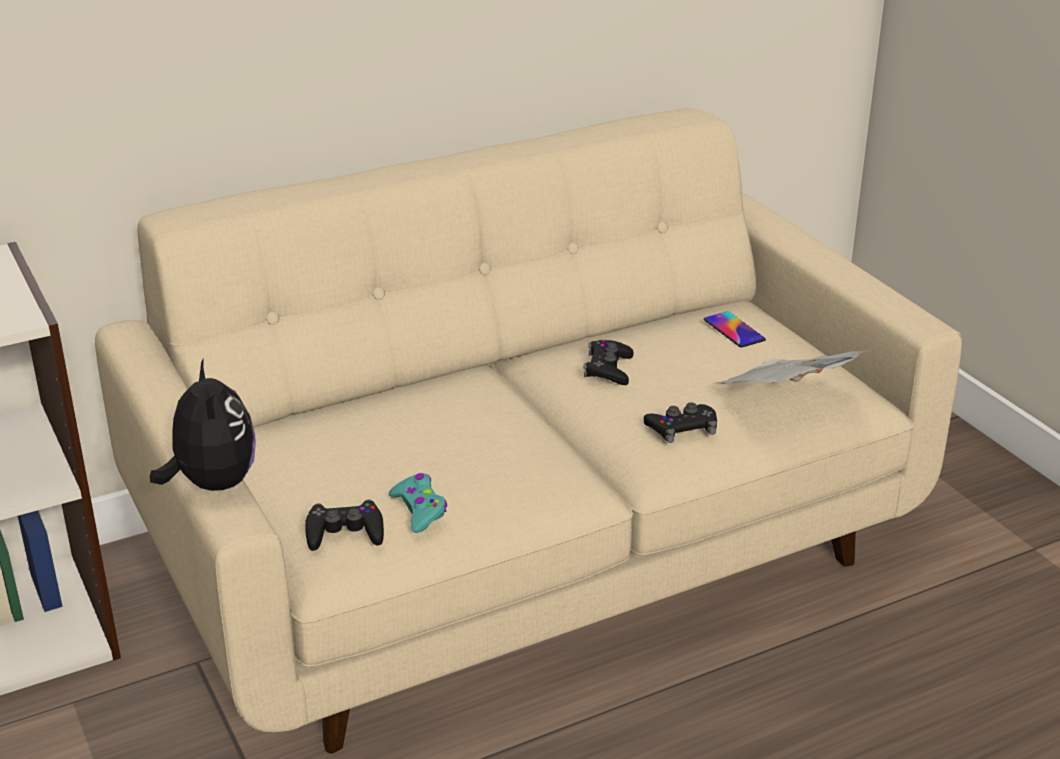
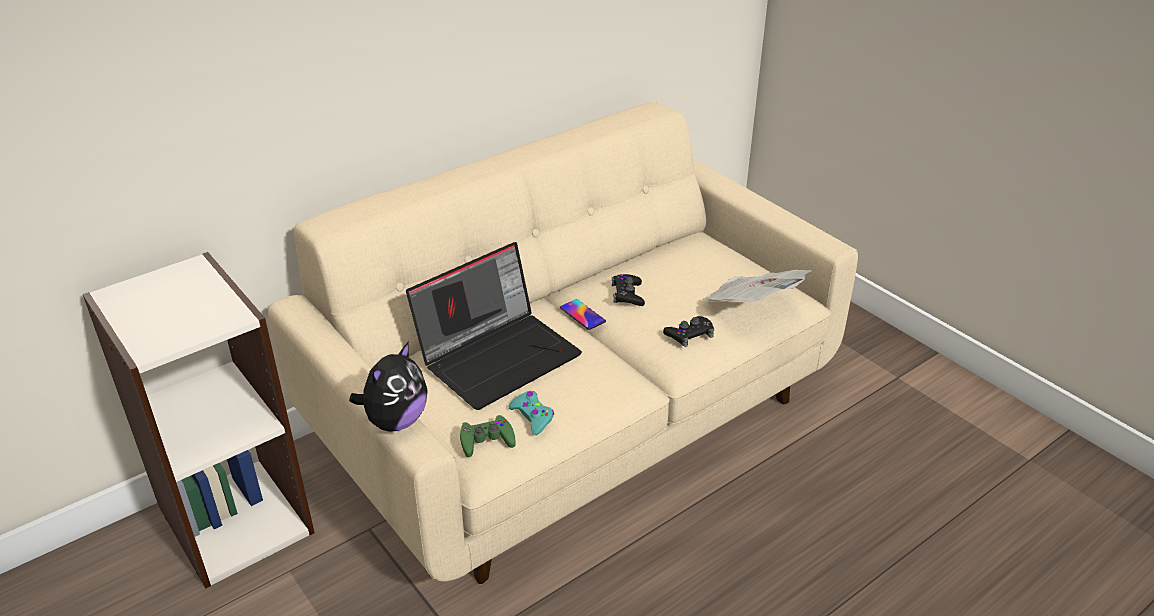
camera: 10 degrees left, 5 degrees up
plush toy [150,357,255,491] -> plush toy turned 60 degrees clockwise [349,341,428,432]
black game controller [305,500,384,551] -> green game controller [460,415,516,457]
phone [704,311,766,347] -> phone moved to [560,299,606,330]
none -> laptop [406,242,582,410]

